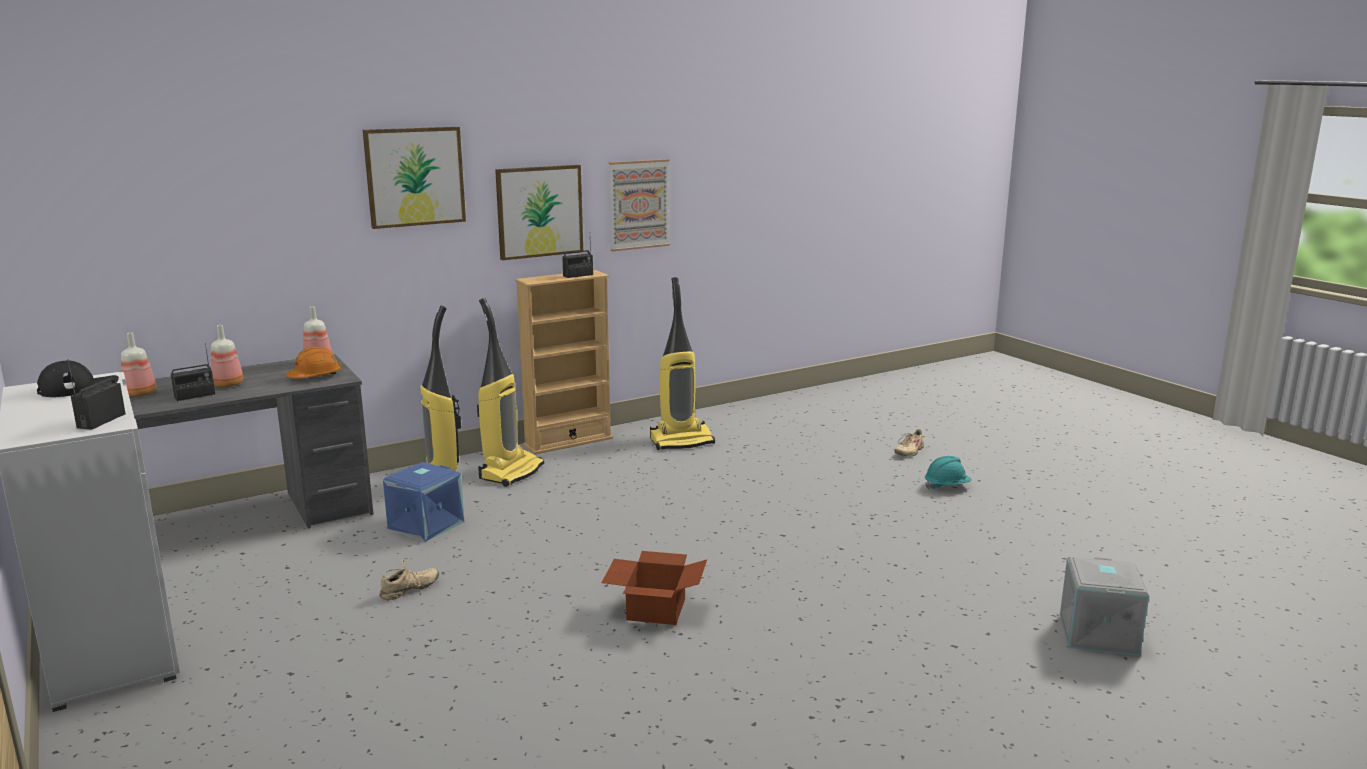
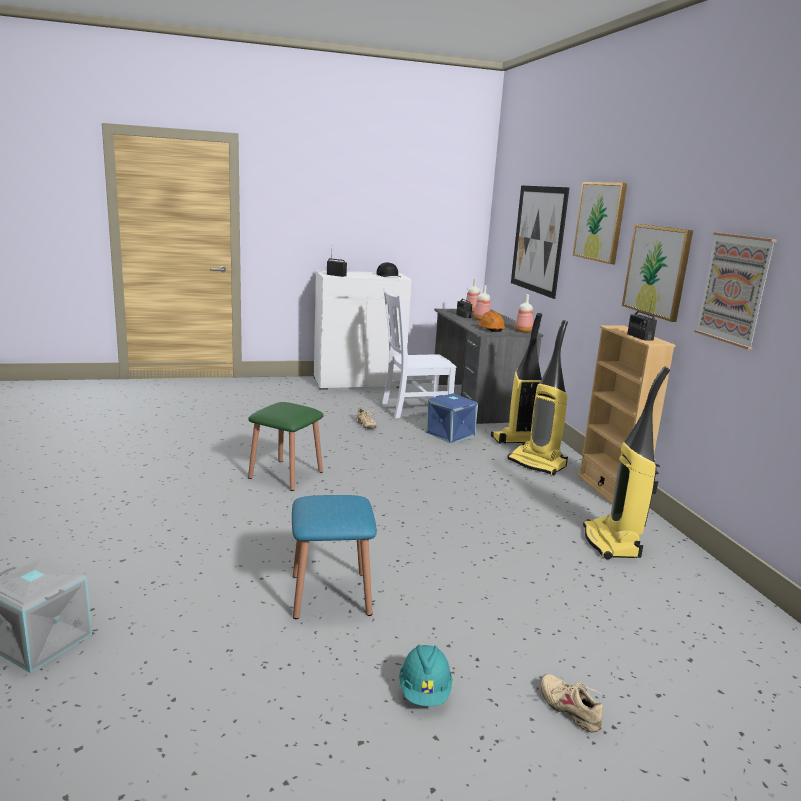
camera: 105 degrees right, 0 degrees up
cardboard box [602,551,707,625] -> green stool [248,402,323,491]
none -> blue stool [292,495,377,619]
none -> white chair [382,287,456,419]
none -> picture [511,186,570,299]

